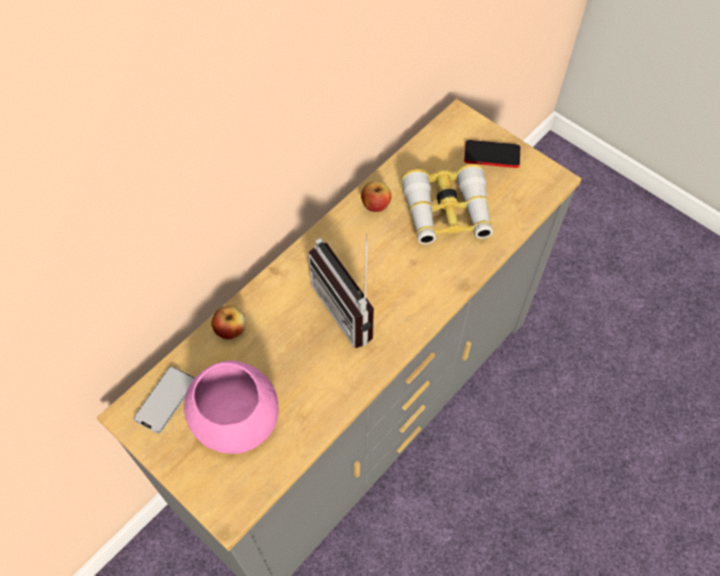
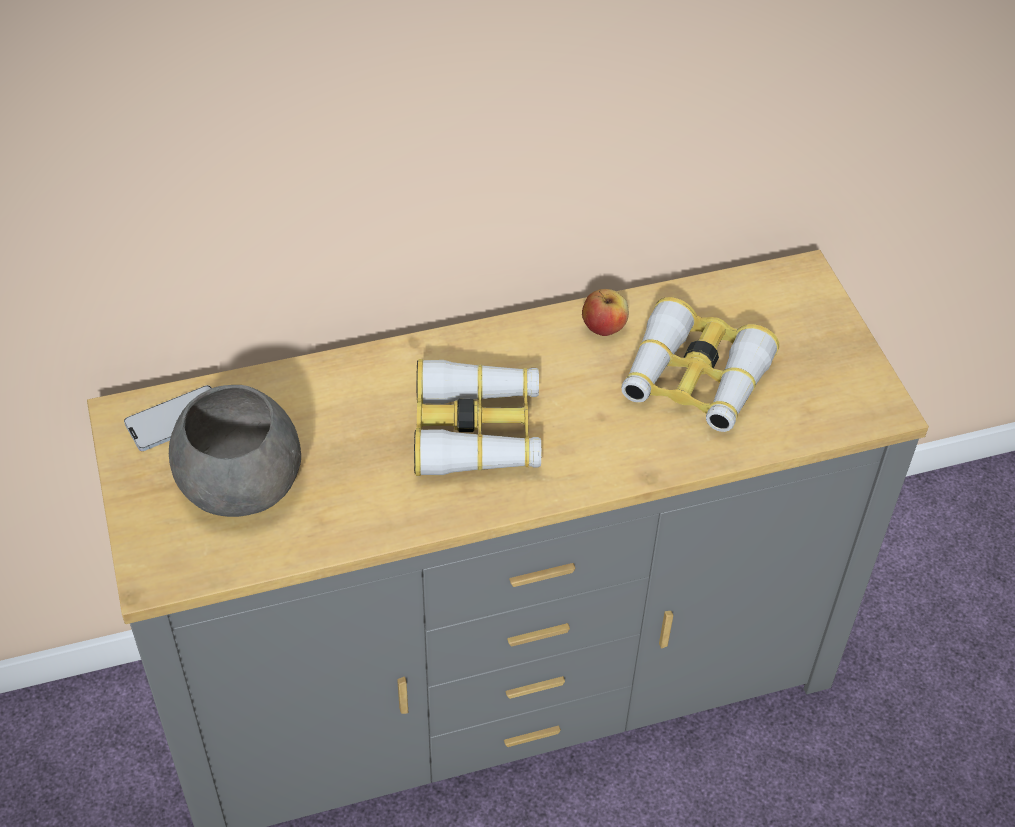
camera: 30 degrees right, 10 degrees down
pink bowl [184,361,279,454] -> grey bowl [169,385,301,517]
apple [211,305,246,339] -> none
radio [308,234,374,348] -> binoculars [414,359,541,476]
phone [464,140,520,168] -> none

